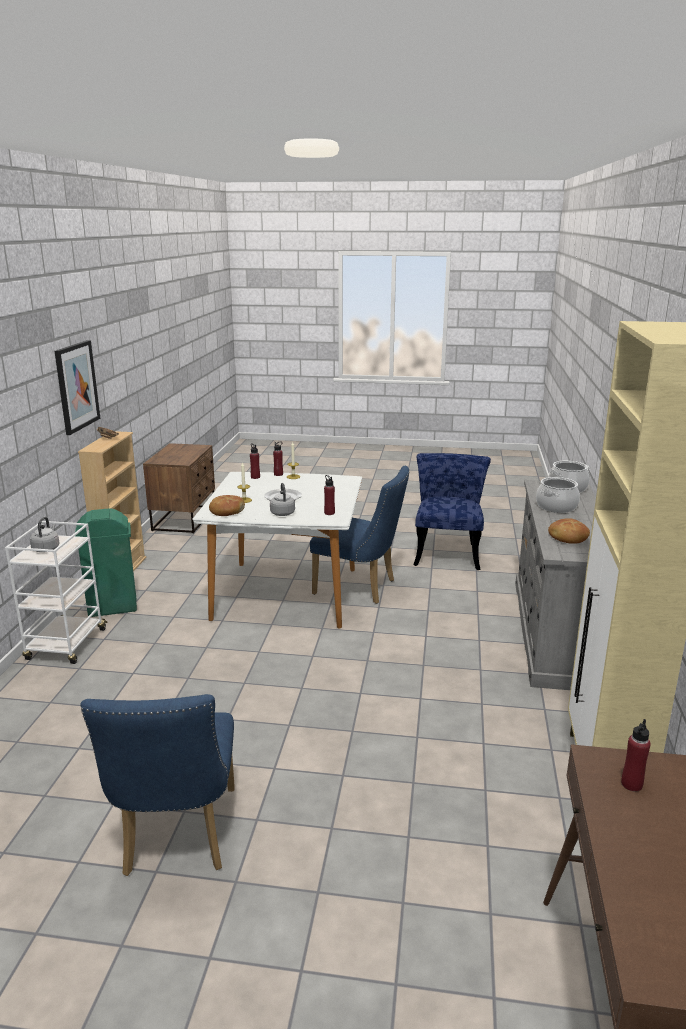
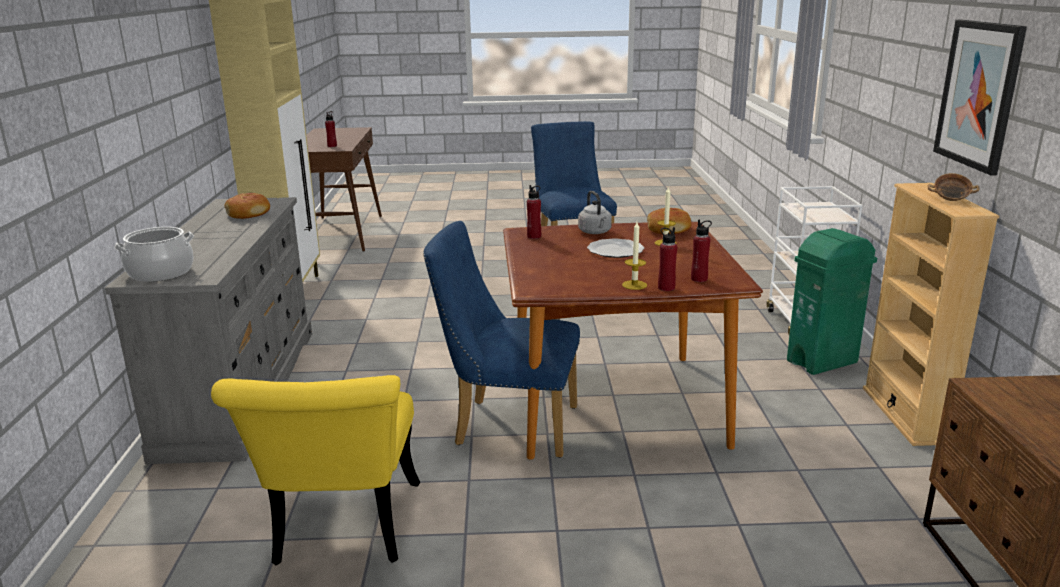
camera: 170 degrees right, 0 degrees up
grey kettle [30,517,60,552] -> none
white dining table [192,472,362,629] -> brown dining table [503,222,763,460]
blue chair [413,453,491,570] -> yellow chair [211,375,420,565]
cooking pot [536,477,580,513] -> none

